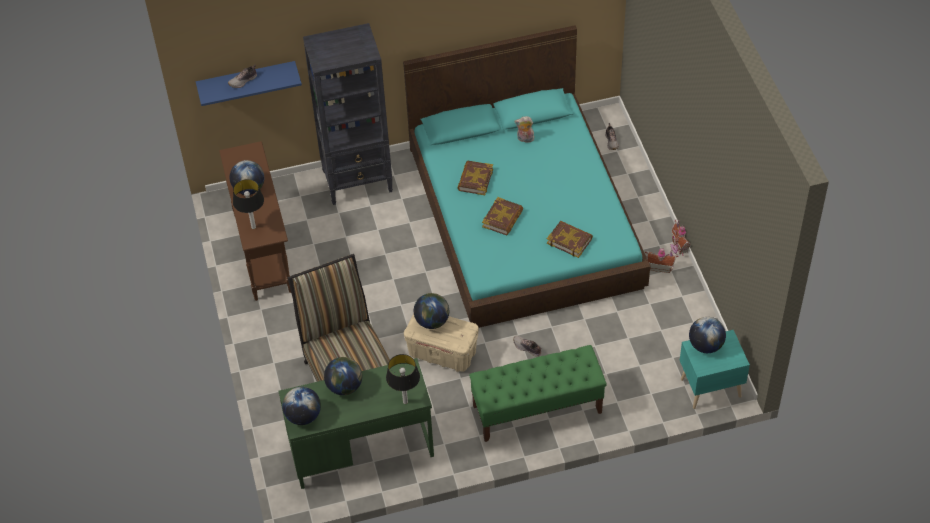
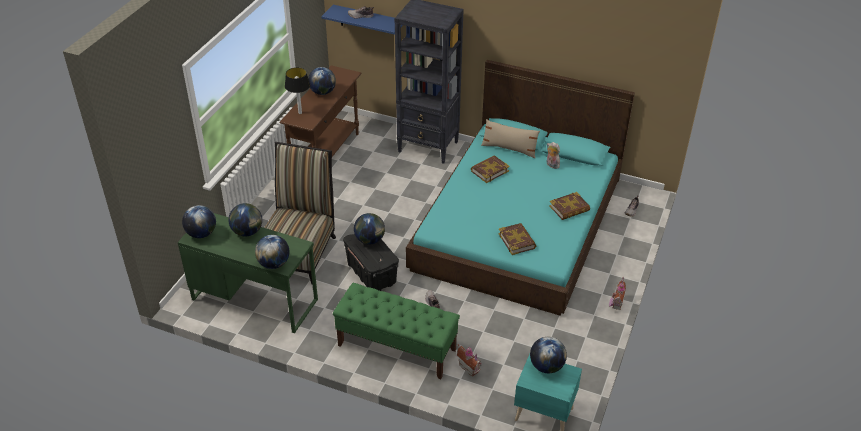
camera: 35 degrees right, 10 degrees down
table lamp [386,354,420,404] -> globe [255,235,290,269]
beige storage box [404,312,479,372] -> black storage box [343,234,399,291]
book [482,197,523,235] -> book moved to [549,192,590,220]
toy house [645,248,679,273] -> toy house moved to [456,344,482,377]
none -> beige pillow [481,119,540,158]

